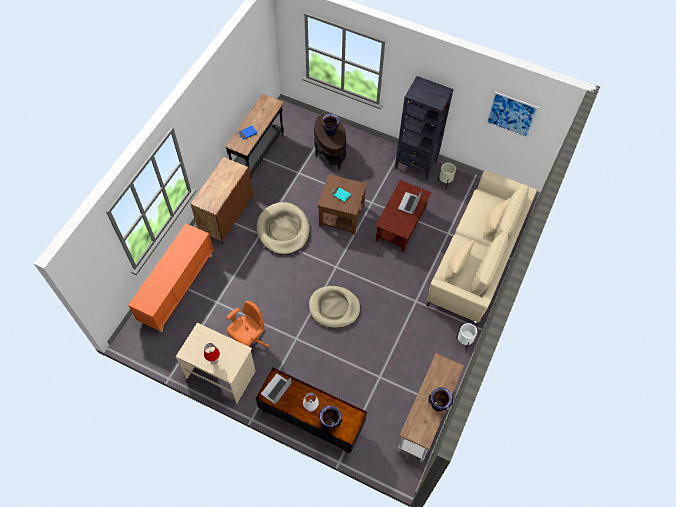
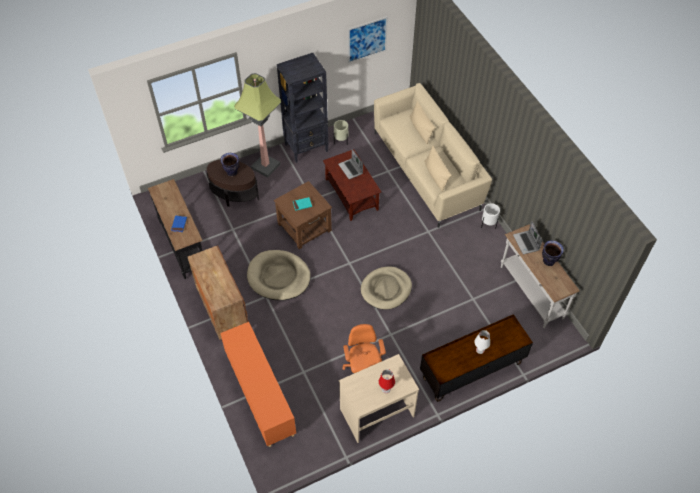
camera: 50 degrees left, 5 degrees down
laptop [261,374,292,404] -> laptop moved to [513,221,542,254]
vase [319,406,343,429] -> none
none -> floor lamp [234,73,281,178]

